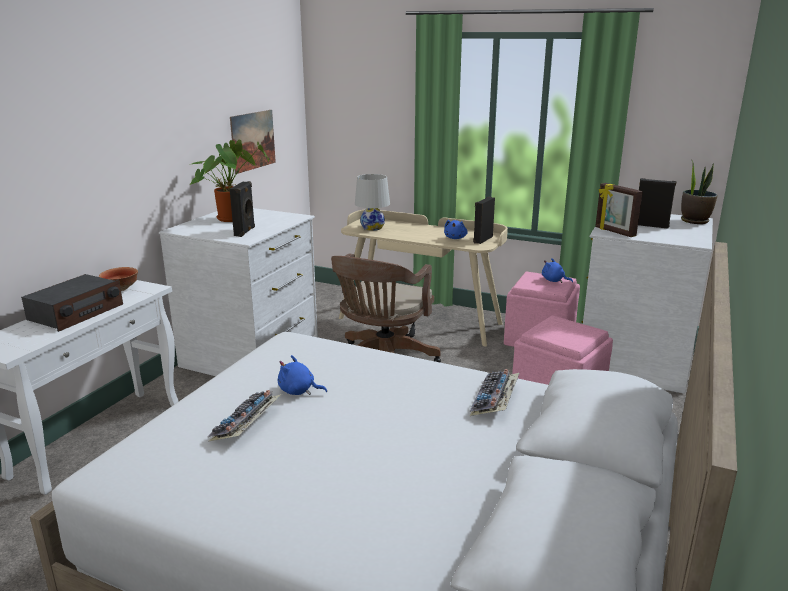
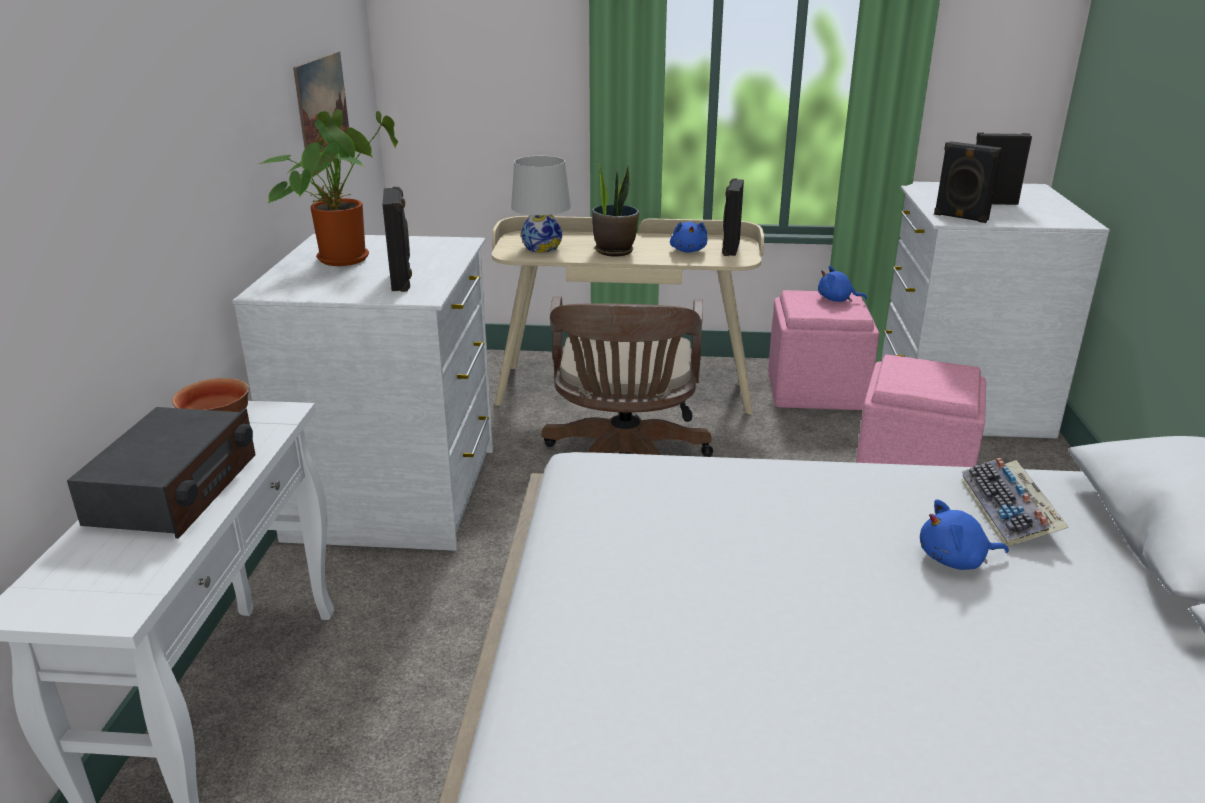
camera: 20 degrees left, 5 degrees up
keyboard [207,390,282,442] -> none
blue plush toy [278,355,327,395] -> blue plush toy moved to [920,499,1009,570]
picture frame [595,183,643,237] -> black speaker [934,141,1002,223]
potted plant [681,159,718,224] -> potted plant moved to [592,162,639,256]

